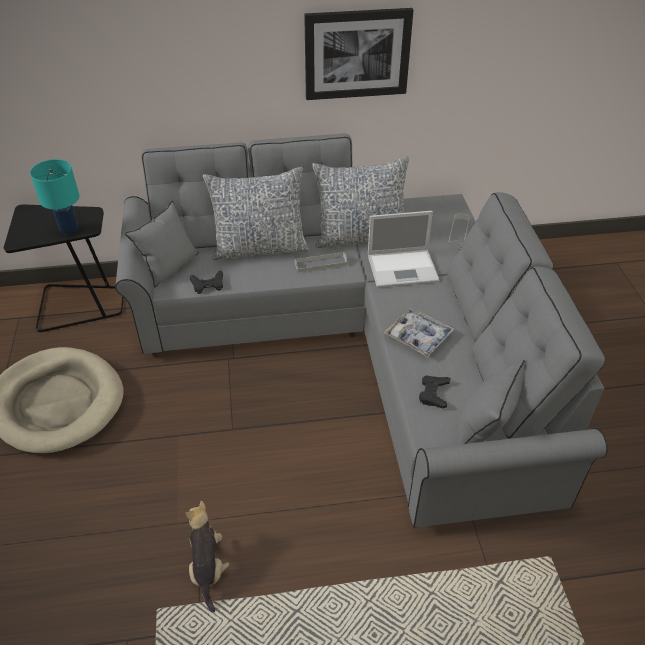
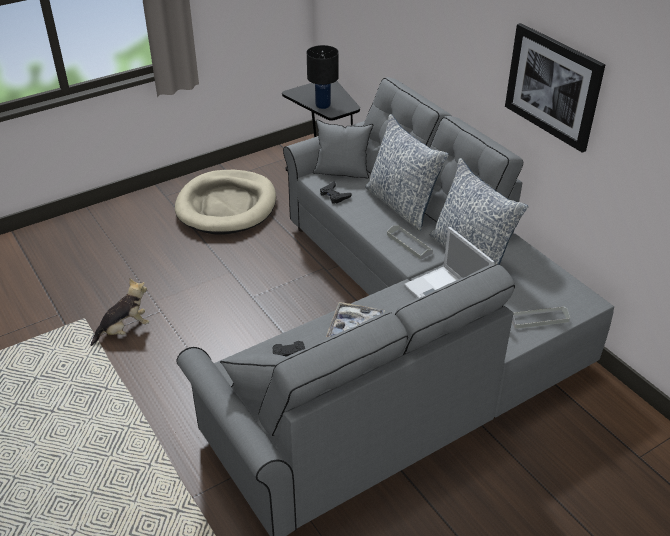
camera: 65 degrees right, 5 degrees down
turquoise table lamp [30,159,79,234] -> black table lamp [307,45,339,109]

